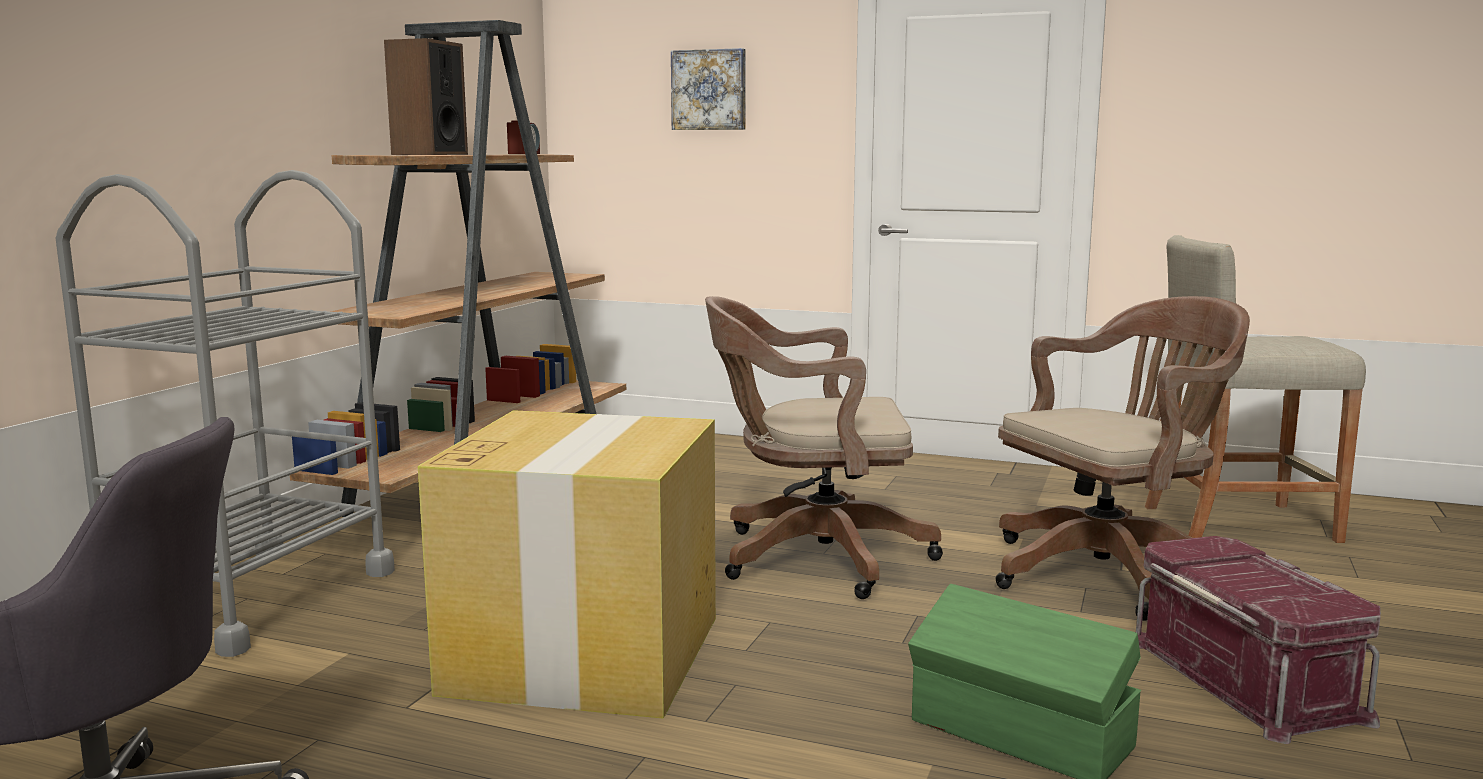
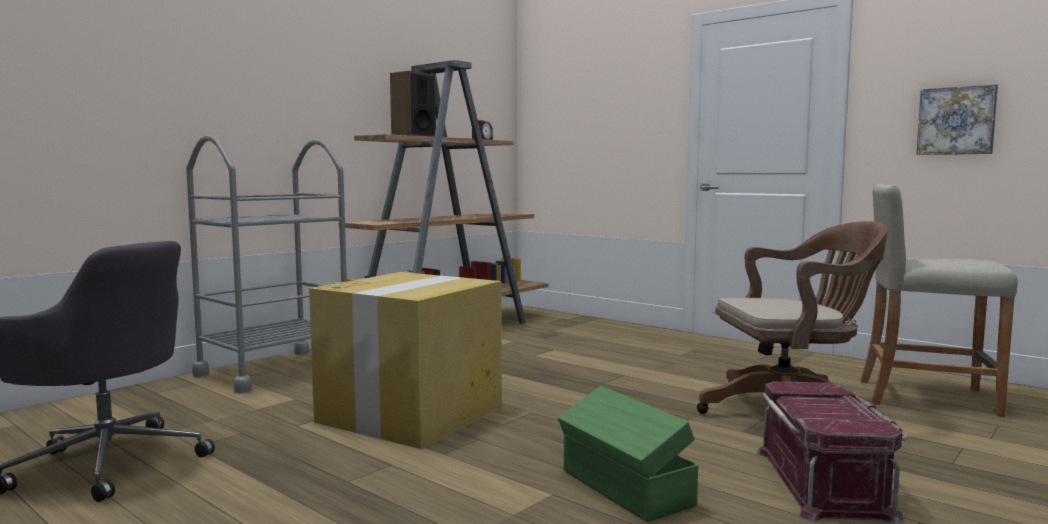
camera: 20 degrees right, 5 degrees down
picture [671,48,746,130] -> picture moved to [916,84,998,155]
brown office chair [705,296,943,599] -> none

